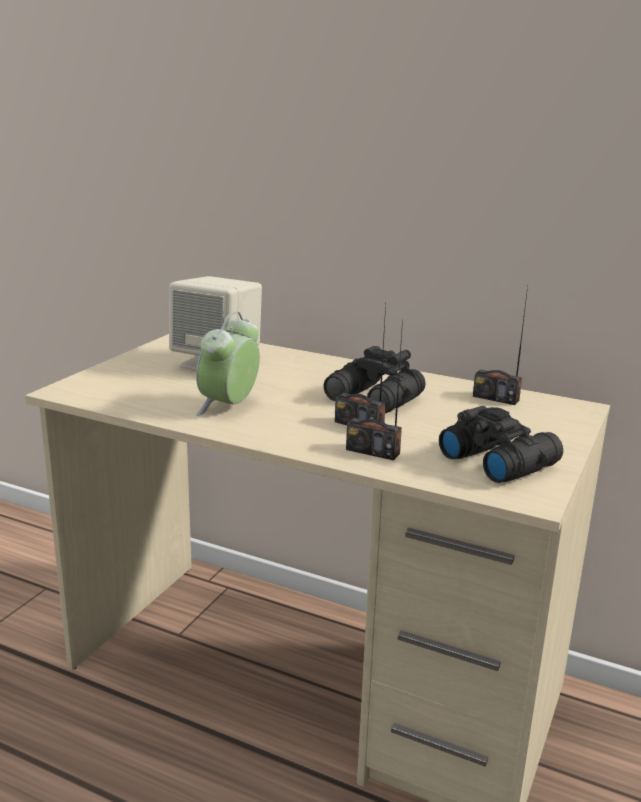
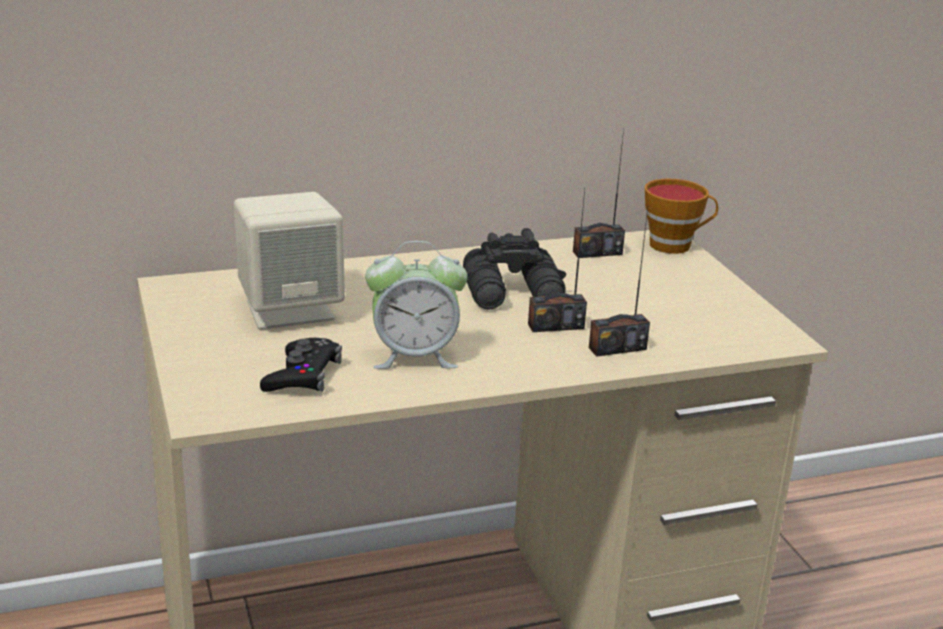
camera: 45 degrees left, 5 degrees up
alarm clock [196,311,260,416] -> alarm clock turned 75 degrees counterclockwise [365,241,468,369]
black binoculars [439,406,563,483] -> none
none -> black game controller [260,338,342,392]
none -> cup [645,179,718,254]

